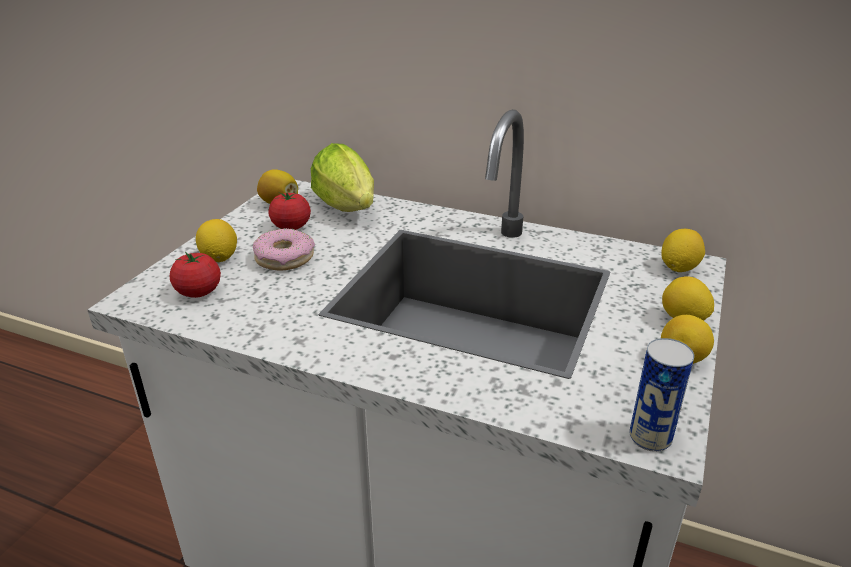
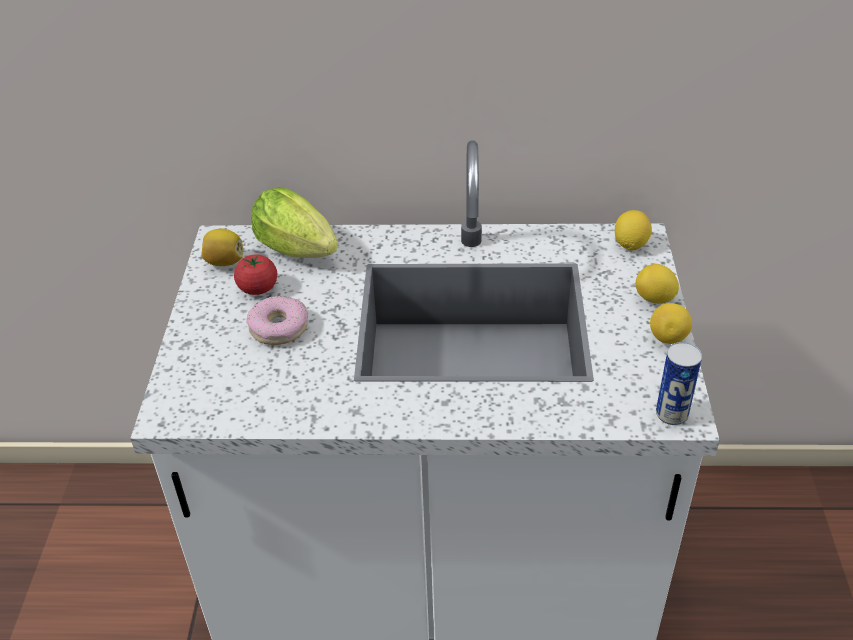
camera: 20 degrees left, 10 degrees up
tomato [169,252,221,298] -> none
lemon [196,219,237,262] -> none

